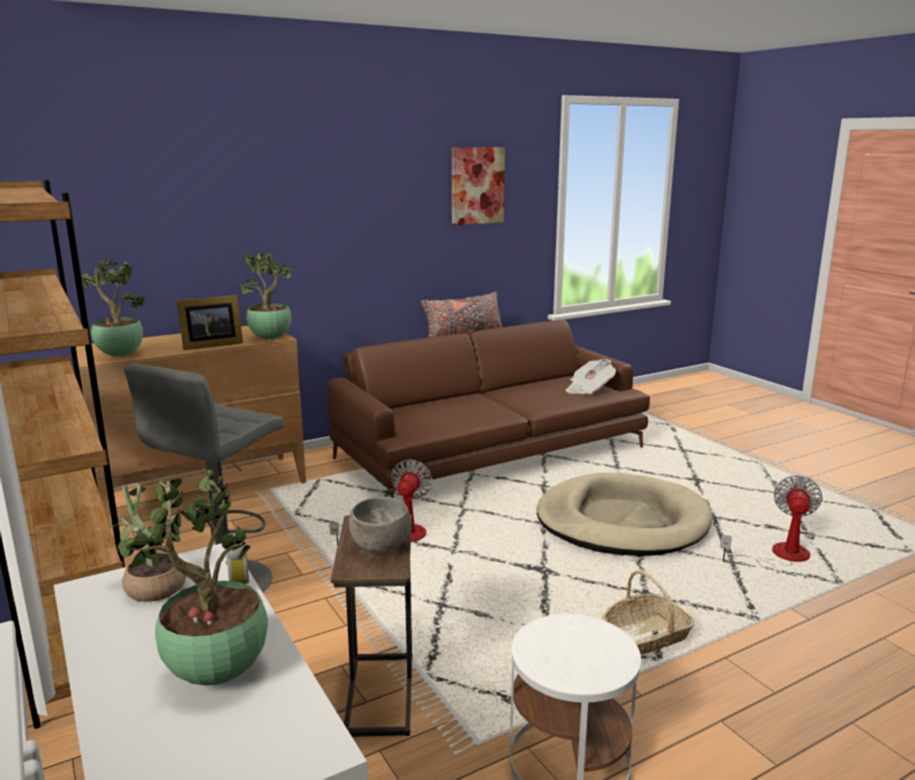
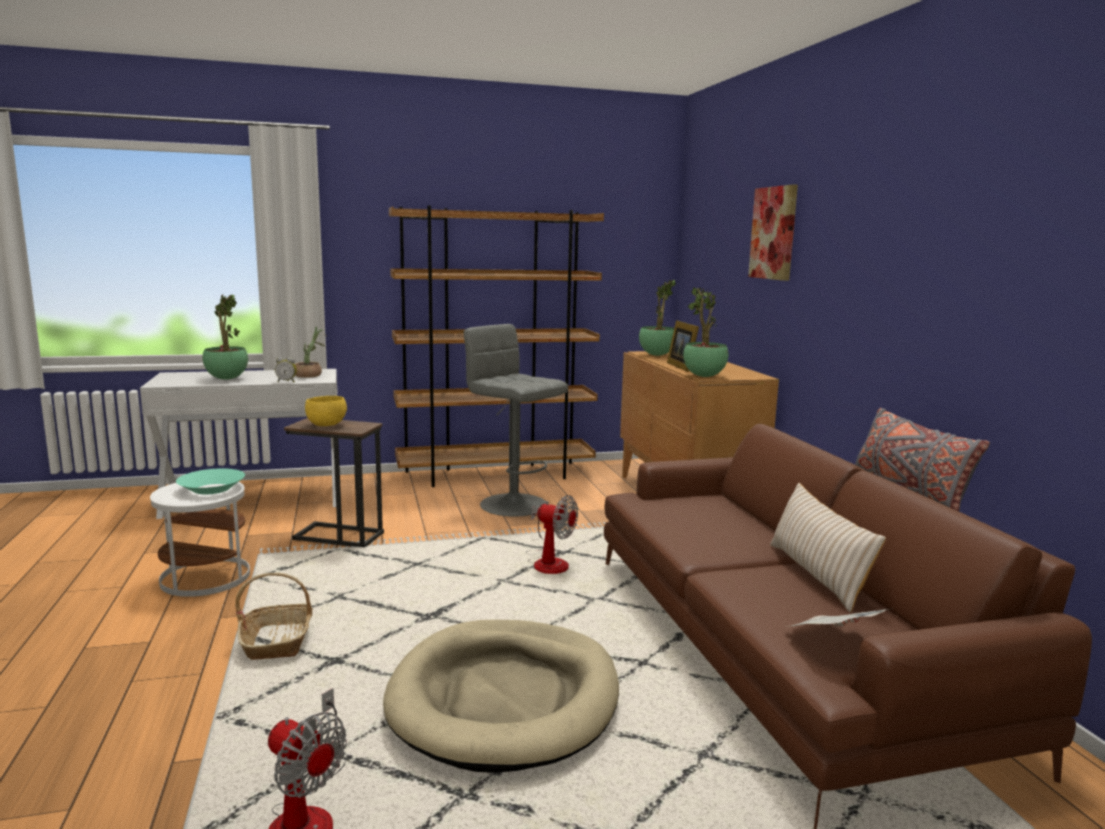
camera: 105 degrees right, 5 degrees down
grey bowl [349,497,411,553] -> yellow bowl [305,396,347,426]
picture [452,147,505,225] -> picture moved to [748,184,798,281]
none -> turquoise bowl [176,468,245,494]
none -> beige pillow [770,483,886,612]

